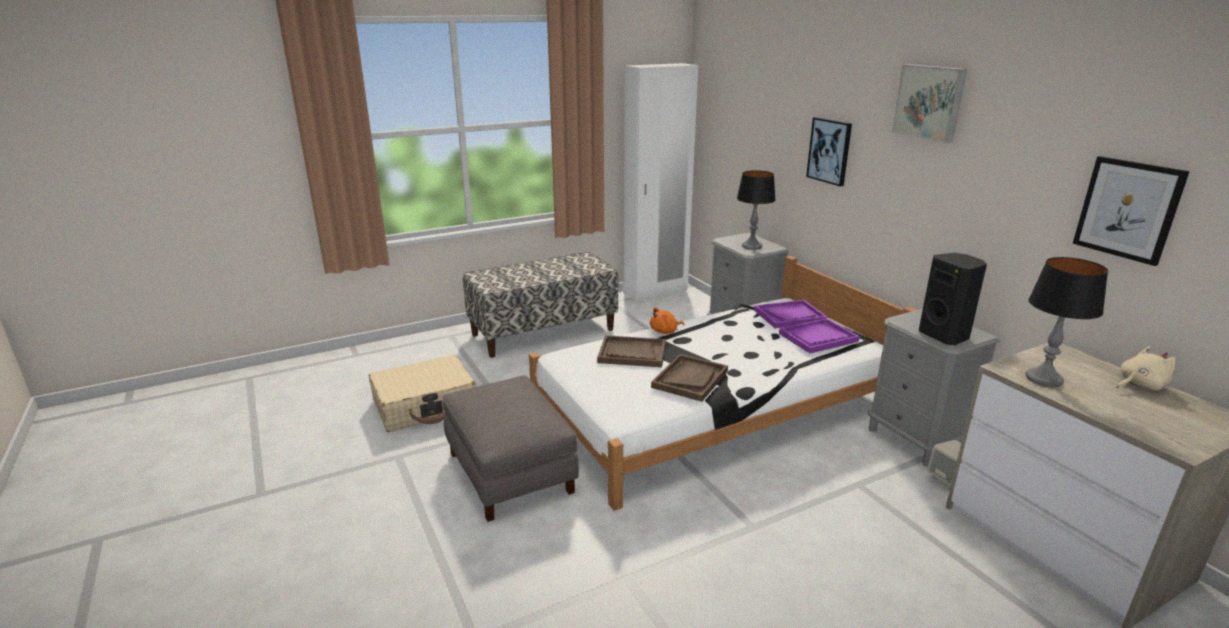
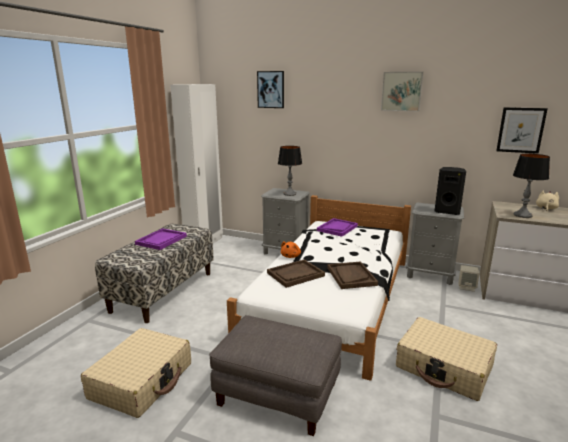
camera: 40 degrees left, 5 degrees down
purple tray [779,318,860,353] -> purple tray moved to [135,228,187,250]
picture [806,117,852,186] -> picture moved to [257,71,284,108]
none -> beige suitcase [396,317,497,401]

